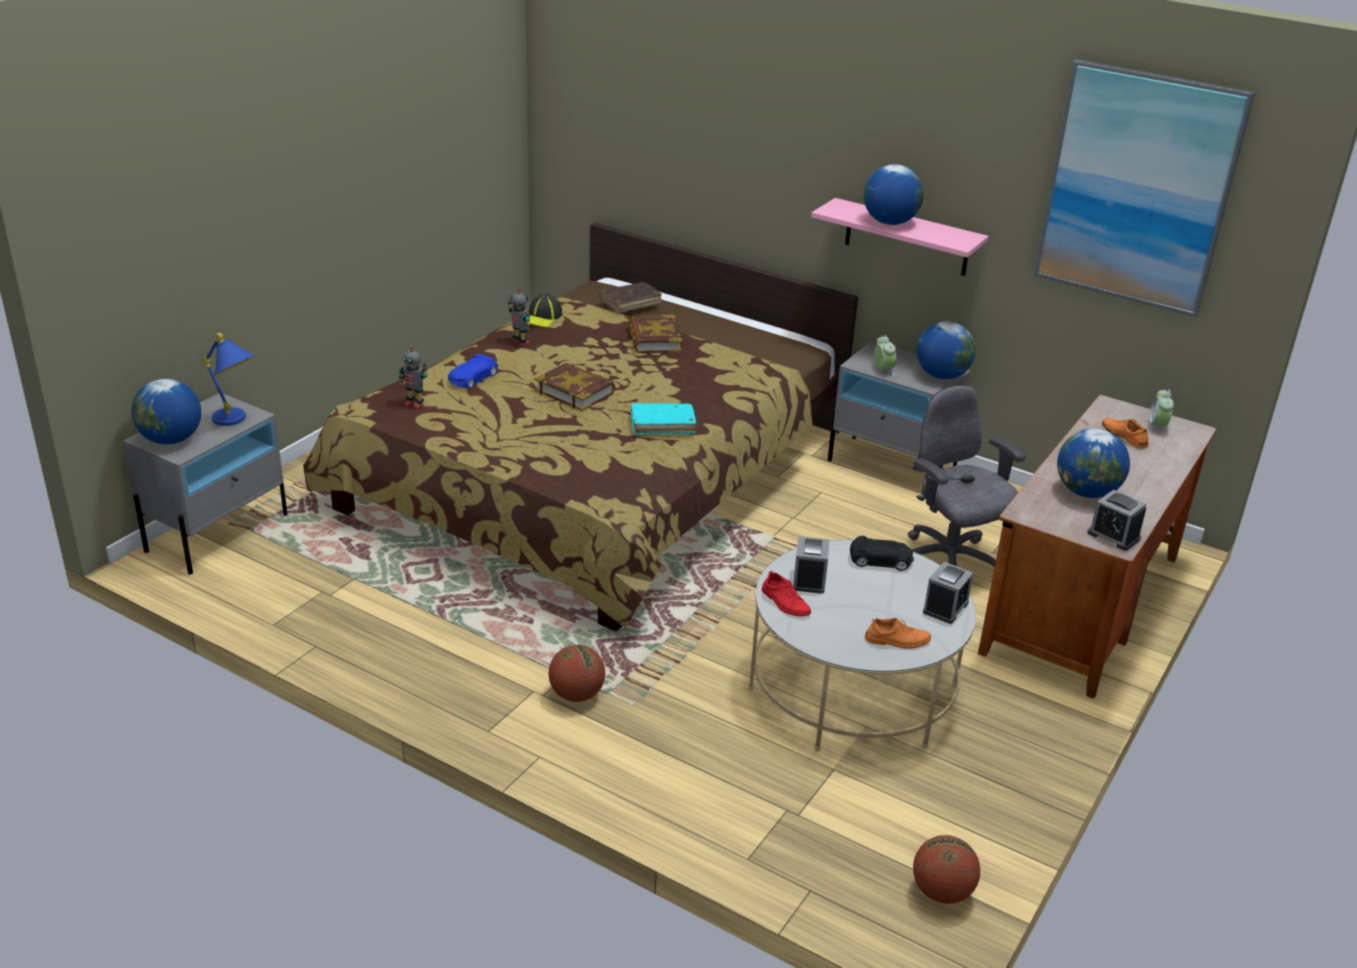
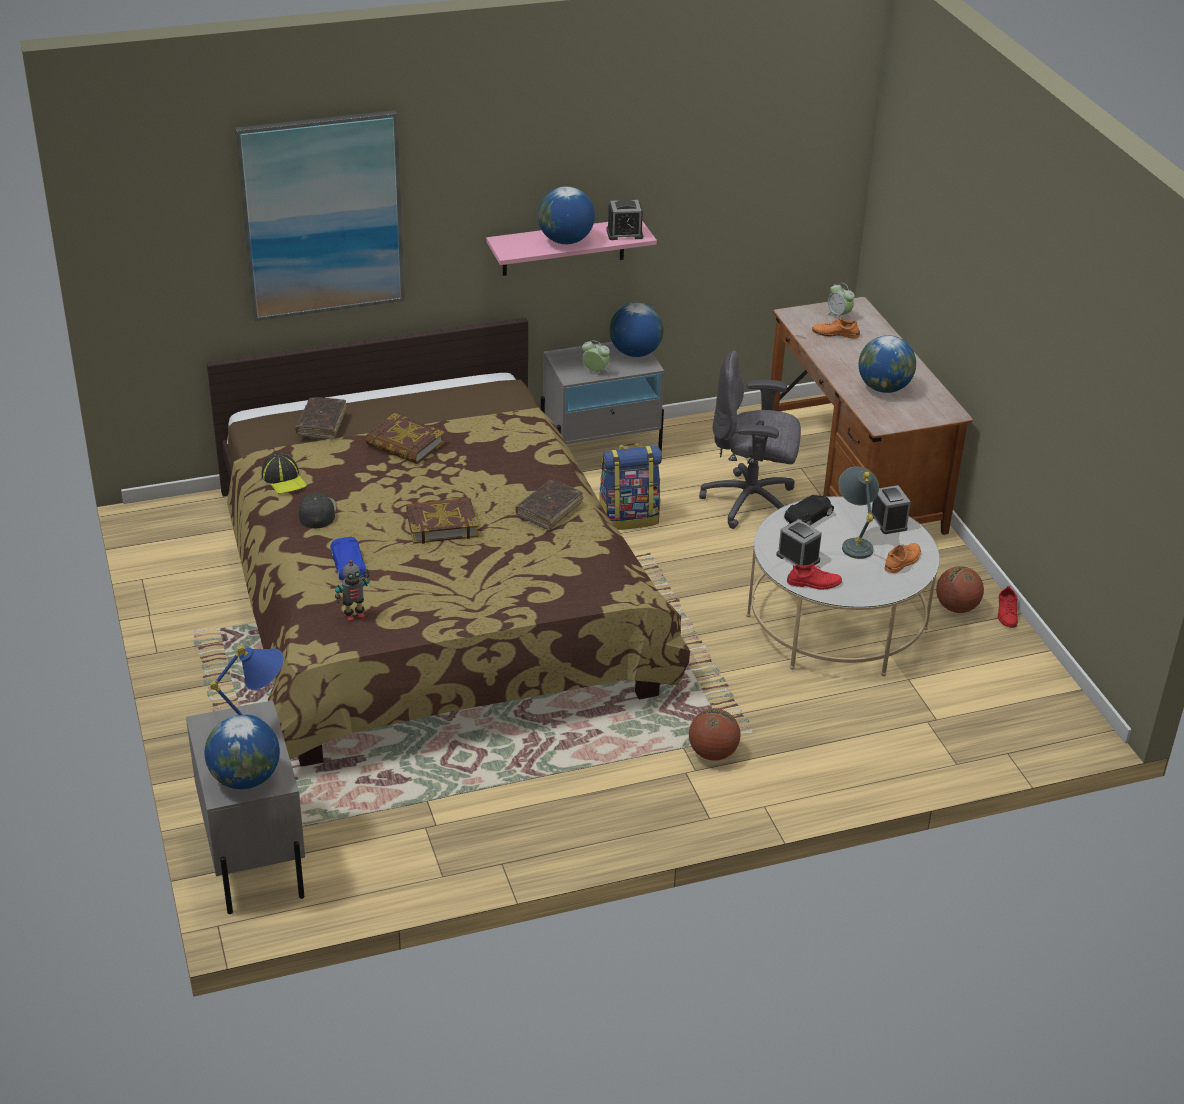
camera: 50 degrees left, 5 degrees up
toy robot [508,288,531,347] -> black cap [299,493,336,528]
turquoise book [631,403,696,435] -> brown book [516,480,583,530]
basketball [913,835,980,904] -> basketball moved to [936,566,984,613]
picture [1034,59,1255,317] -> picture moved to [235,110,405,321]
alarm clock [1087,490,1146,551] -> alarm clock moved to [606,200,643,240]
none -> backpack [599,443,662,530]
none -> grey table lamp [838,466,879,559]
none -> red shoe [998,586,1018,628]

